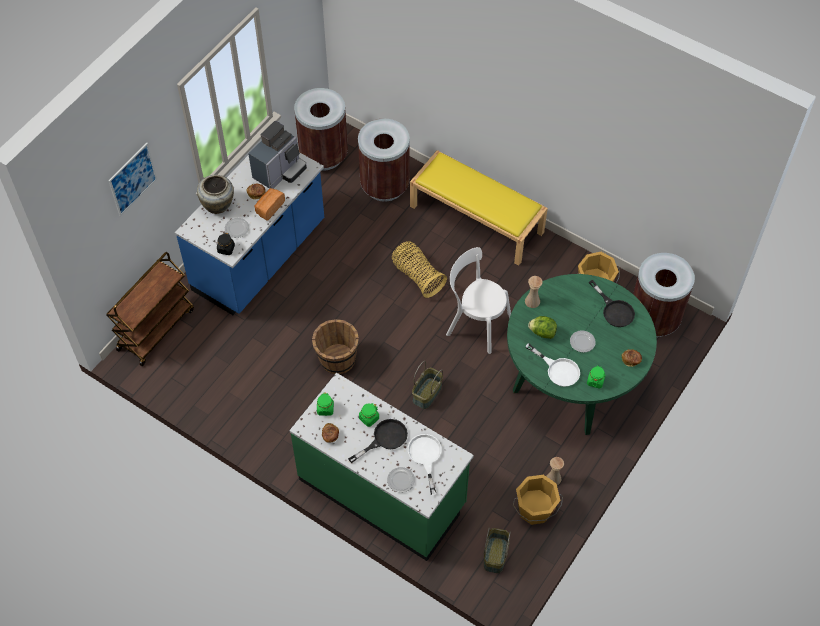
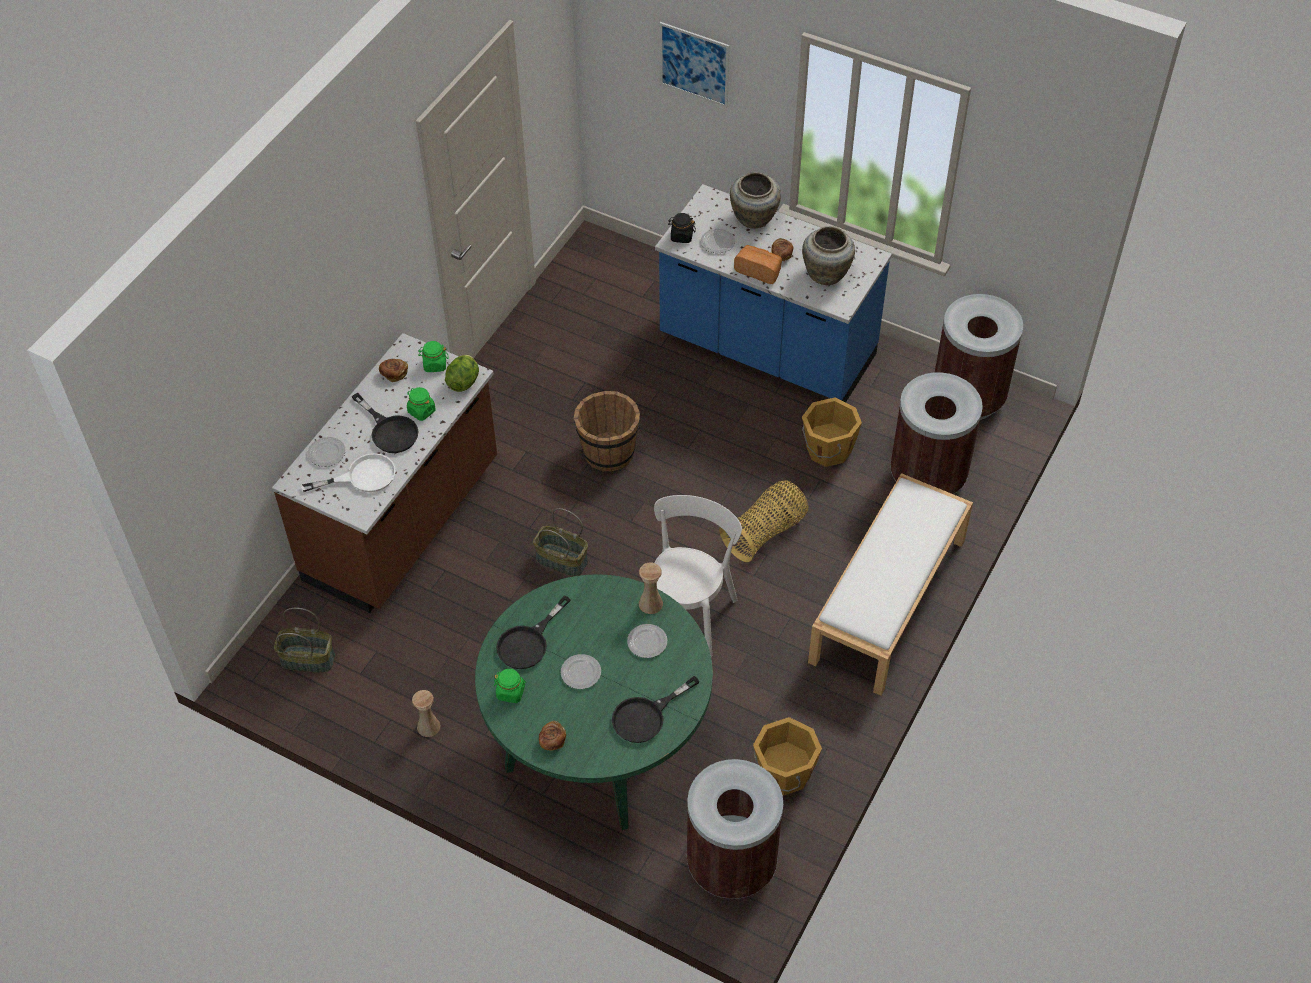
camera: 85 degrees right, 5 degrees down
brown cart [106,252,194,366] -> none
coffee machine [248,121,307,189] -> beige vase [802,226,855,285]
green counter [289,373,474,561] -> brown counter [272,333,497,613]
yellow bench [410,150,548,266] -> white bench [808,473,973,696]
orange bucket [513,475,563,525] -> orange bucket moved to [802,397,862,467]
white frying pan [525,343,580,387] -> black frying pan [496,595,571,669]
lettuce [528,316,557,339] -> lettuce moved to [445,355,479,392]
none -> plate [627,624,667,658]

